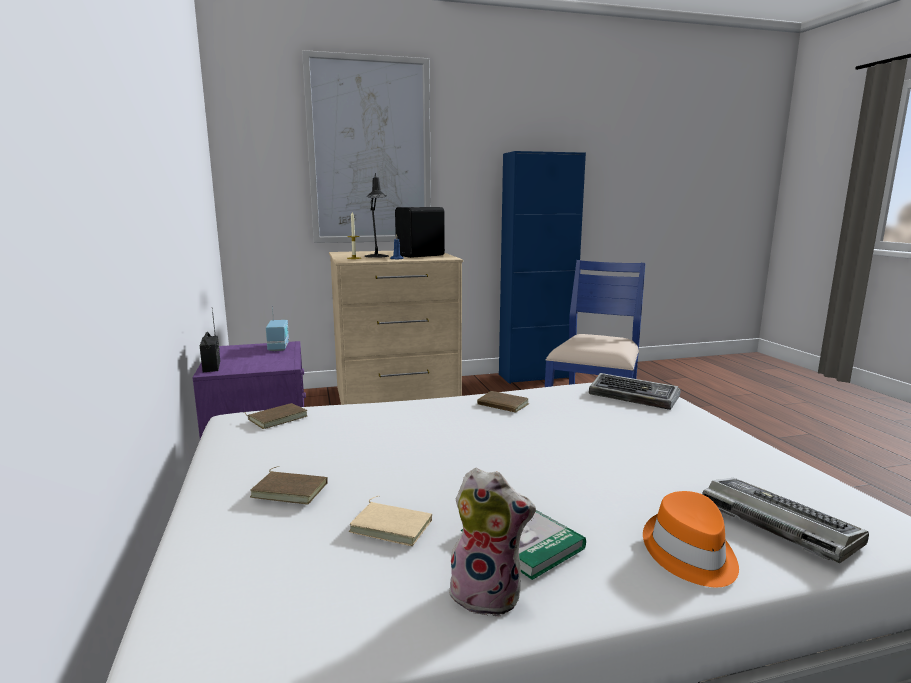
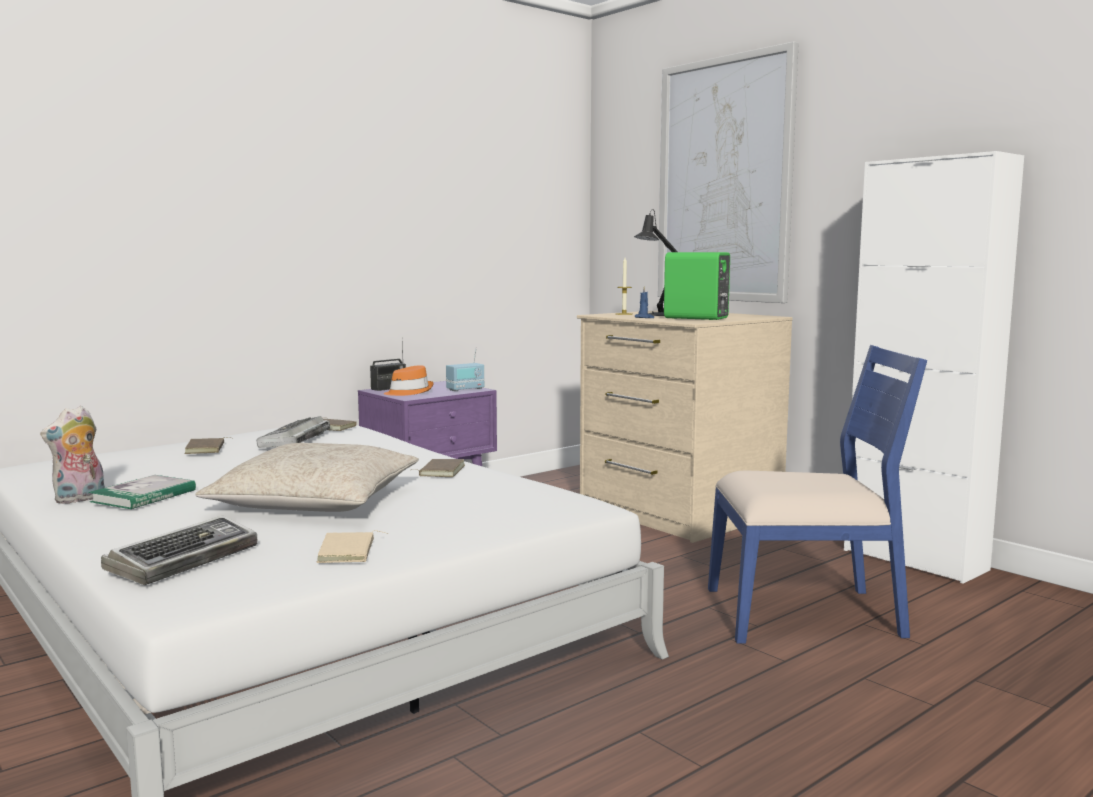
camera: 65 degrees right, 5 degrees down
beige book [349,496,432,546] -> beige book moved to [317,530,388,563]
black speaker [395,207,445,258] -> green speaker [664,252,730,320]
plush toy [446,468,536,617] -> plush toy turned 45 degrees clockwise [40,406,105,504]
blue cabinet [499,151,586,384] -> white cabinet [844,151,1024,584]
keyboard [589,373,680,410] -> keyboard moved to [257,416,330,448]
orange hat [643,491,739,587] -> orange hat moved to [384,366,433,396]
none -> beige pillow [195,443,419,512]

